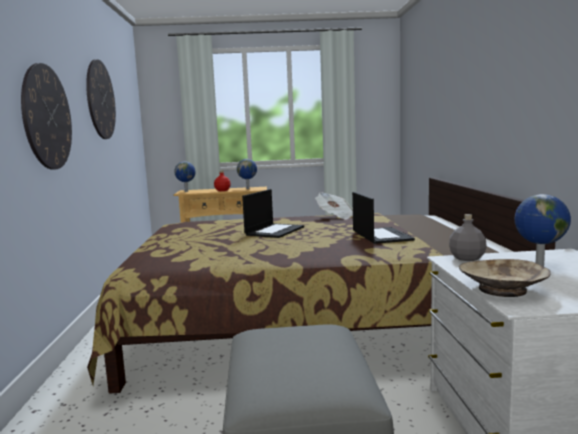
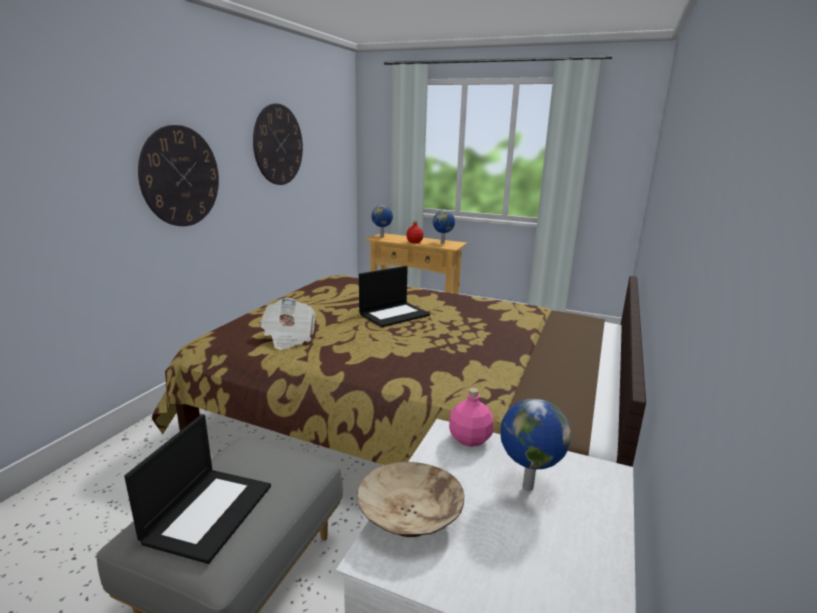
camera: 25 degrees right, 10 degrees up
newspaper [315,193,353,220] -> newspaper moved to [260,298,316,350]
laptop [352,192,415,244] -> laptop moved to [124,414,271,564]
grey bottle [449,214,487,261] -> pink bottle [449,388,494,447]

